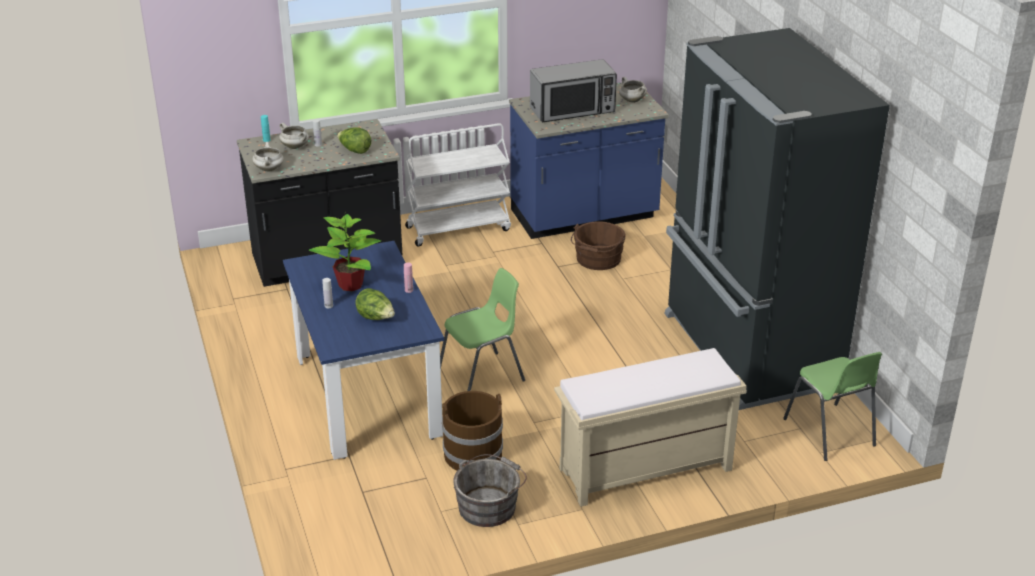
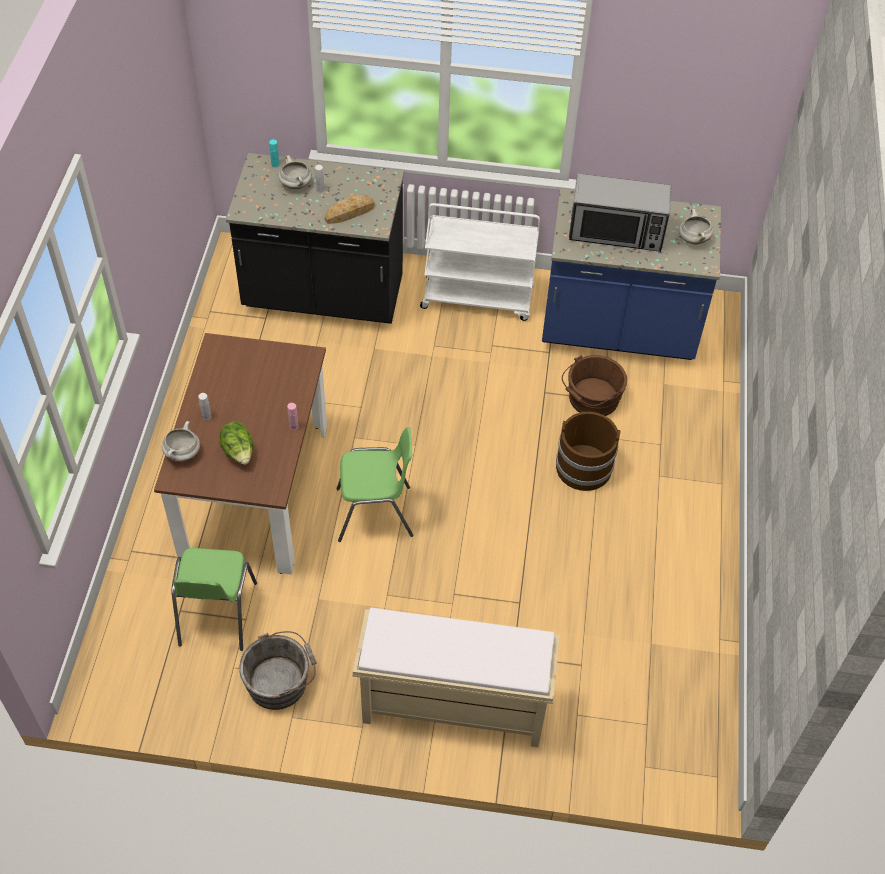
camera: 25 degrees right, 20 degrees up
white cooking pot [252,142,284,171] -> white cooking pot moved to [162,421,200,462]
blue dining table [283,241,444,460] -> brown dining table [154,333,327,575]
potted plant [309,214,381,291] -> none
lettuce [337,127,371,154] -> bread [325,194,375,224]
brown bucket [442,391,503,471] -> brown bucket moved to [556,412,620,491]
black fridge [665,28,890,410] -> none
green chair [783,352,882,461] -> green chair moved to [172,548,257,651]

